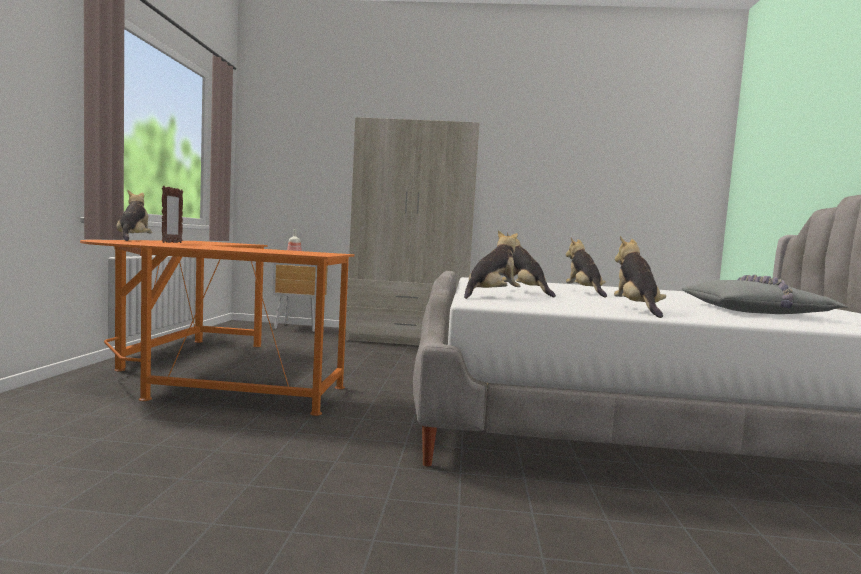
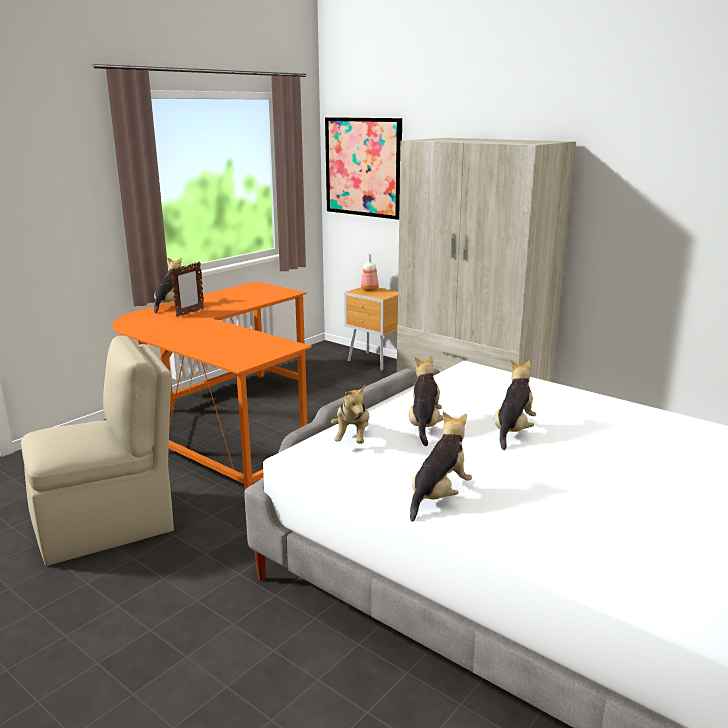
camera: 35 degrees right, 15 degrees up
plush toy [464,230,521,299] -> plush toy turned 105 degrees clockwise [331,385,369,444]
grey pillow [682,275,848,314] -> none
none -> beige chair [21,336,174,566]
none -> picture [325,117,402,220]

